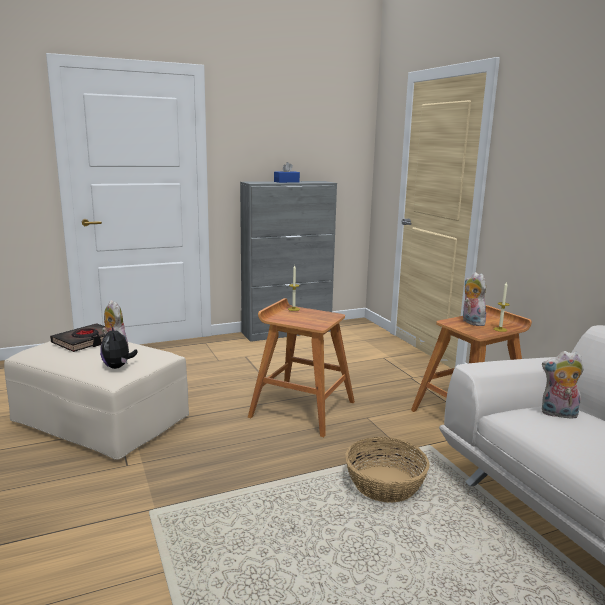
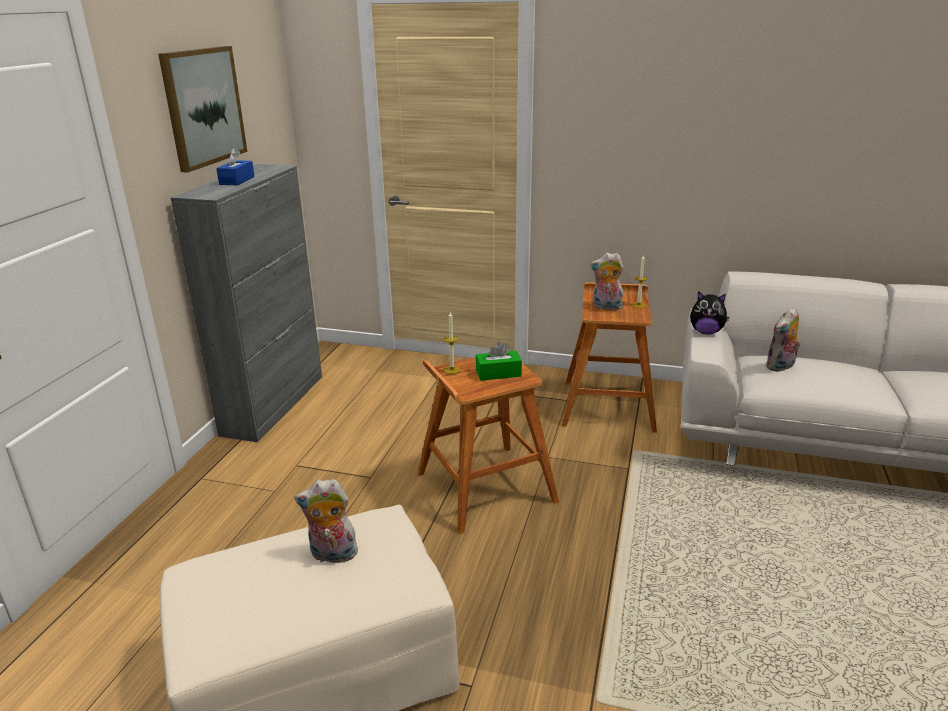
camera: 50 degrees left, 10 degrees up
black book [50,323,105,352] -> none
plush toy [100,325,137,369] -> plush toy moved to [690,291,729,334]
basket [345,437,430,503] -> none
none -> picture [158,46,247,173]
none -> green tissue box [476,342,522,381]

